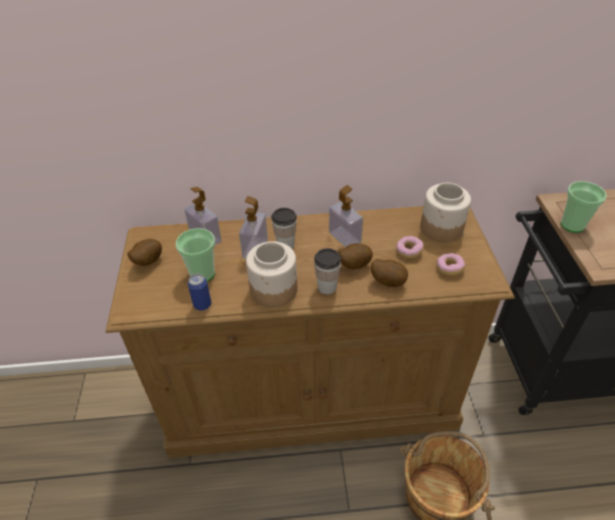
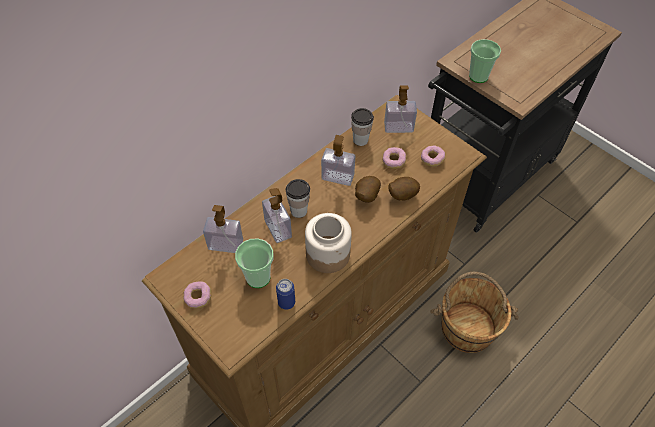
camera: 40 degrees left, 10 degrees up
potato [127,239,162,266] -> donut [184,281,211,308]
cup [314,248,341,294] -> cup moved to [351,108,374,146]
jar [420,183,471,242] -> soap dispenser [384,85,417,133]

